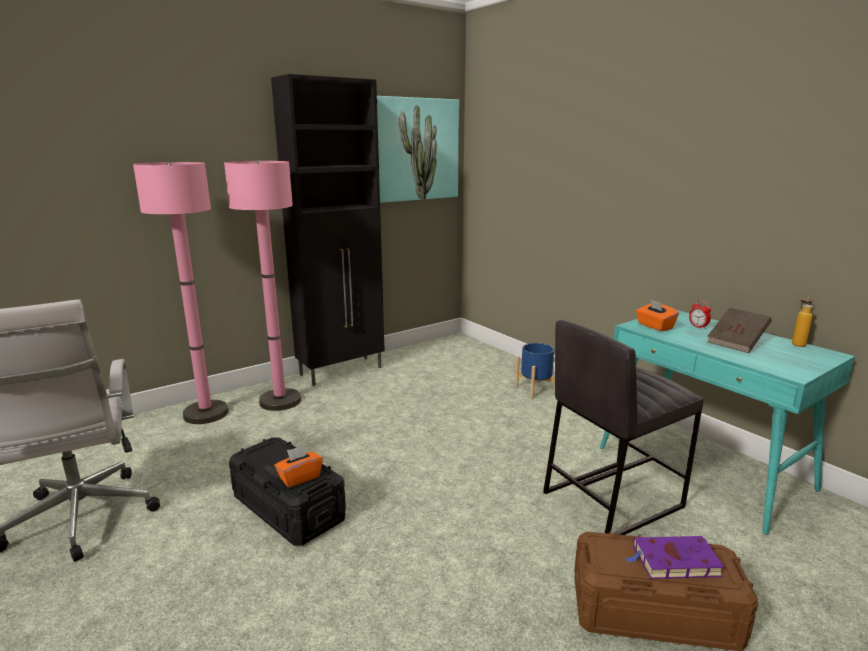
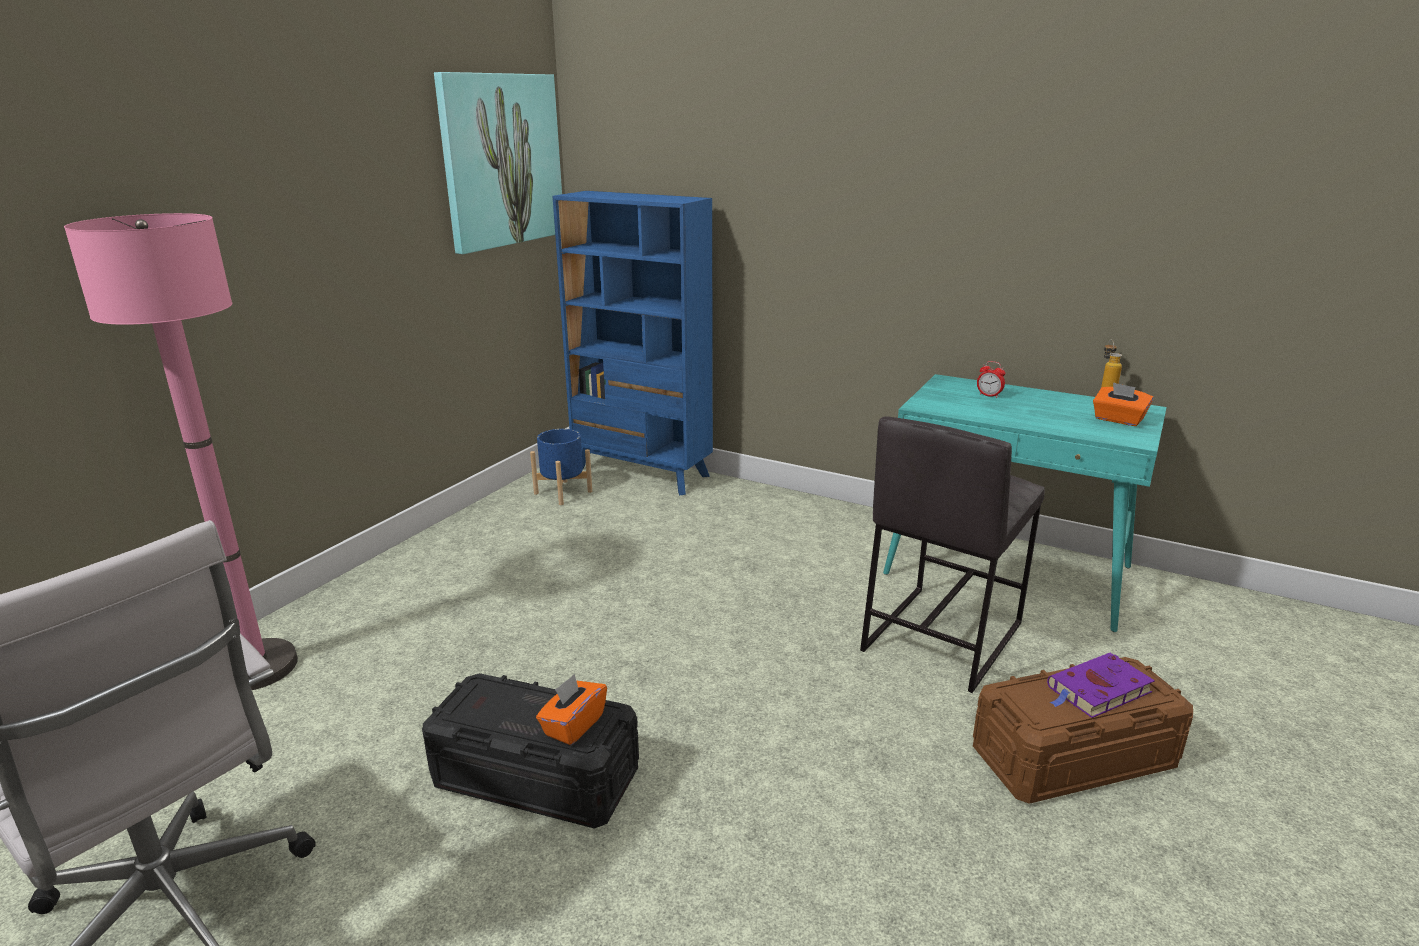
camera: 25 degrees left, 5 degrees up
pink floor lamp [224,161,301,411] -> none
black cabinet [271,74,385,386] -> none
blue planter [515,343,555,398] -> blue planter moved to [530,429,592,505]
orange tissue box [636,299,679,331] -> orange tissue box moved to [1093,382,1153,426]
brown book [707,308,772,353] -> none
none -> blue bookcase [552,191,713,495]

